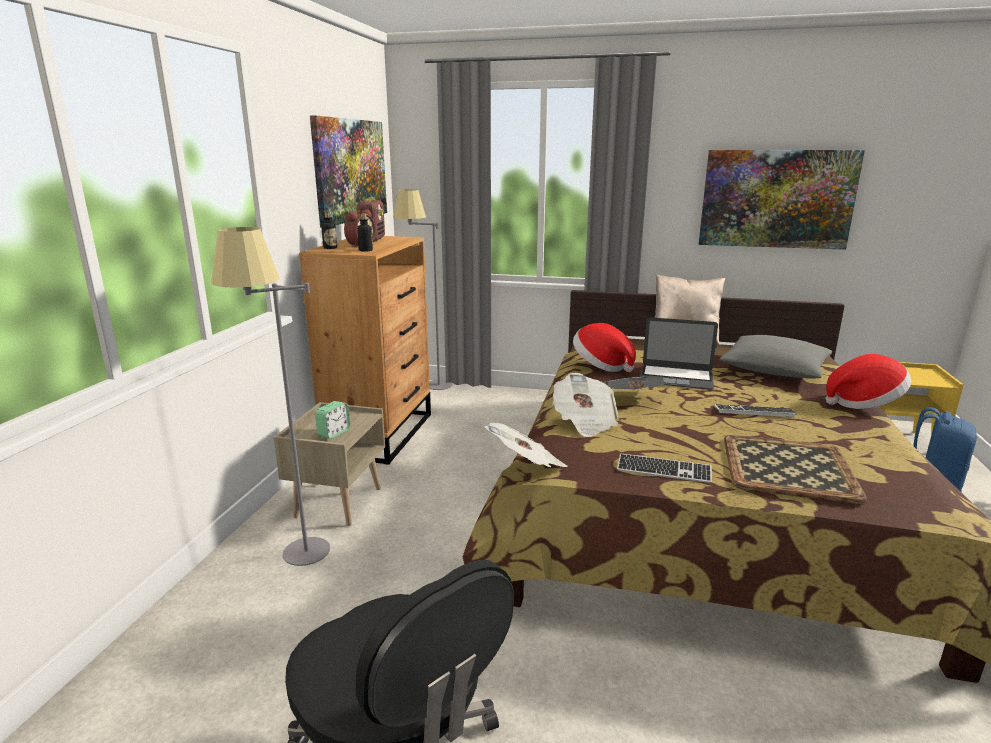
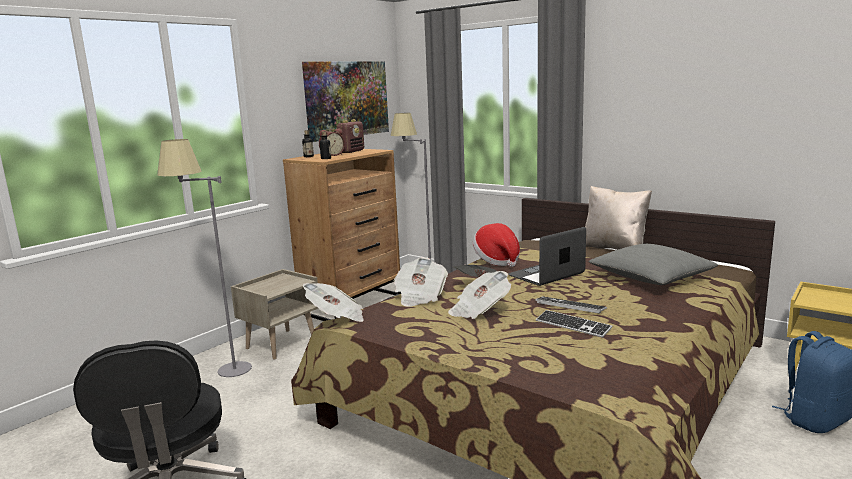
camera: 25 degrees right, 5 degrees down
alarm clock [315,401,350,439] -> none
keyboard [617,453,712,483] -> keyboard moved to [536,310,612,338]
laptop [640,317,718,390] -> laptop turned 105 degrees clockwise [508,227,586,286]
picture [699,150,865,250] -> none
tray [724,435,867,504] -> none
hat [826,354,911,409] -> none
none -> newspaper [448,271,511,319]

